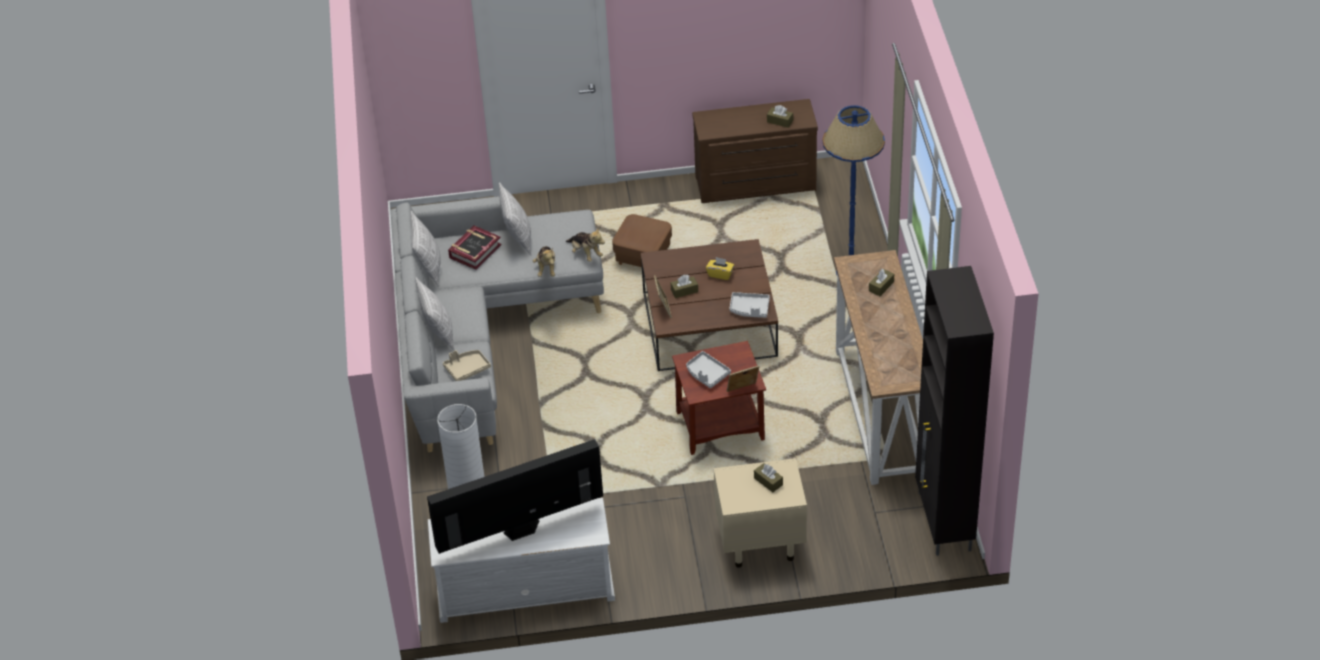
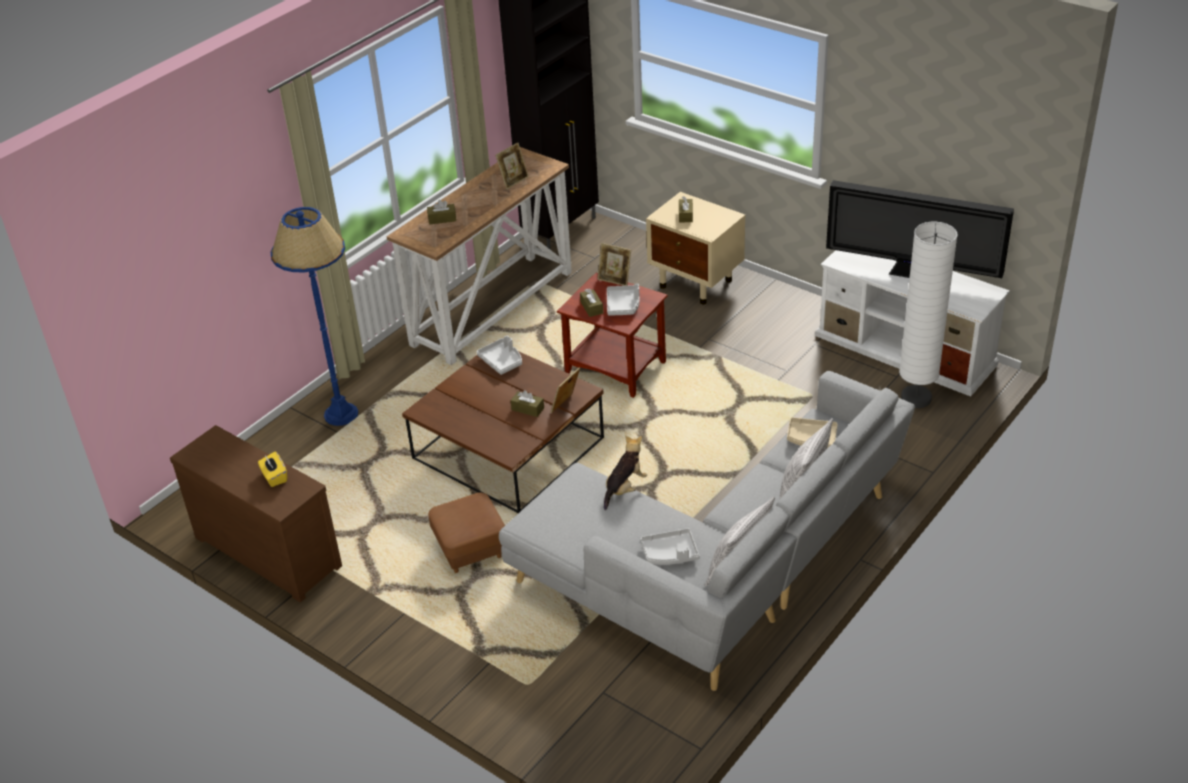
camera: 135 degrees left, 5 degrees down
book [448,226,501,270] -> grey tray [640,528,700,565]
pillow [499,182,532,256] -> none
plush toy [566,227,605,262] -> none
yellow tissue box [706,257,734,280] -> yellow tissue box moved to [258,451,287,487]
brown tissue box [767,105,793,128] -> brown tissue box moved to [580,289,603,317]
none -> picture frame [495,142,529,190]

